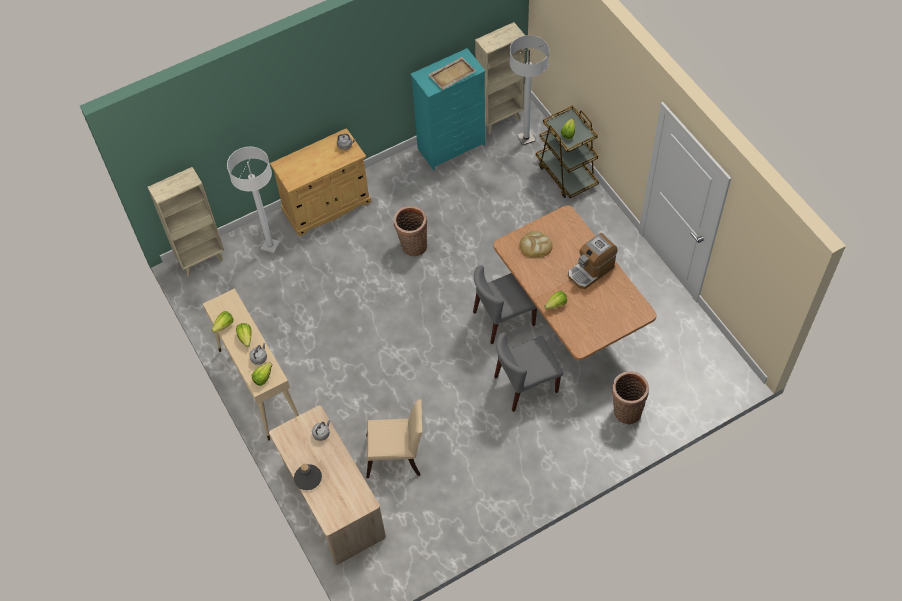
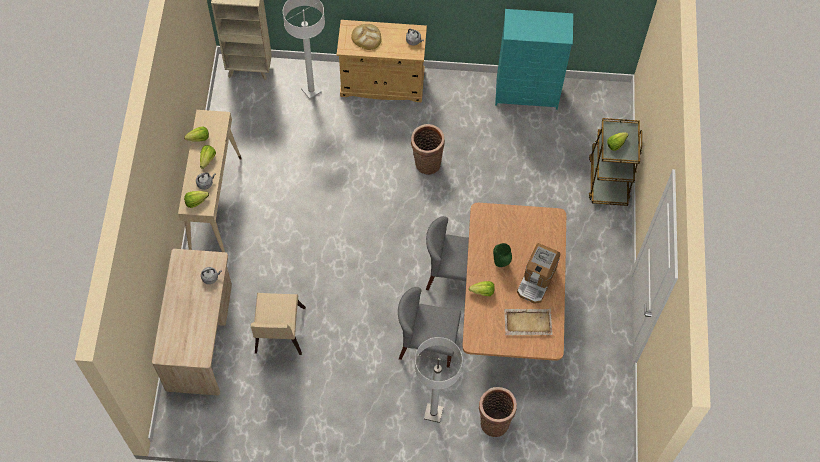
camera: 30 degrees right, 5 degrees up
grey bottle [294,464,322,490] -> none
beige chair [366,399,422,478] -> beige chair turned 60 degrees clockwise [251,293,306,355]
beige tray [428,57,476,90] -> beige tray moved to [504,309,553,336]
beige bookcase [475,22,525,134] -> none
white floor lamp [509,35,549,146] -> white floor lamp moved to [414,337,463,423]
bread [520,231,553,257] -> bread moved to [351,24,381,50]
coffee machine [568,233,618,289] -> coffee machine turned 60 degrees counterclockwise [517,243,560,304]
none -> green vase [493,243,512,267]

